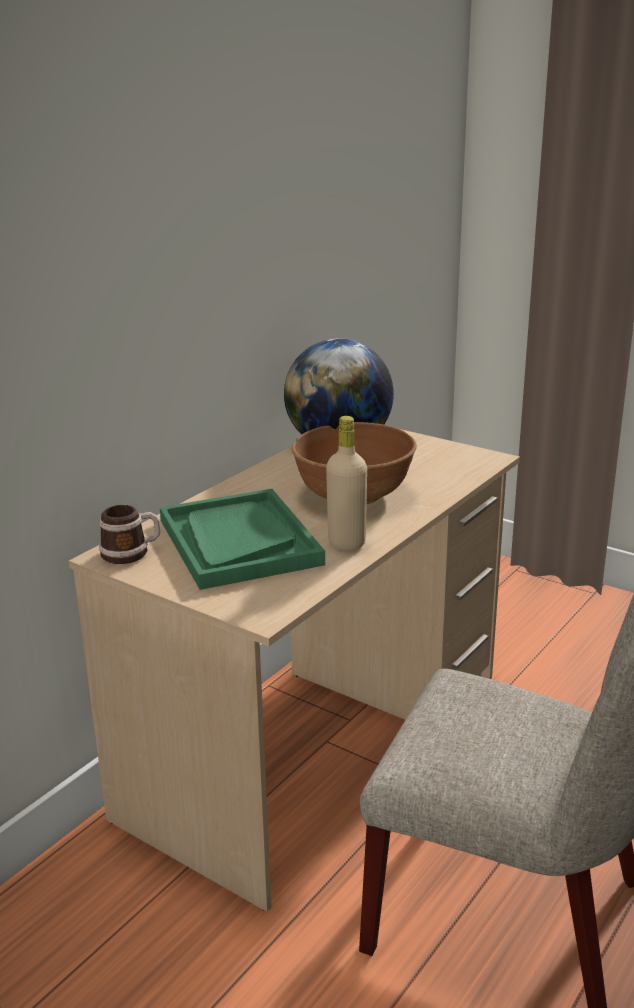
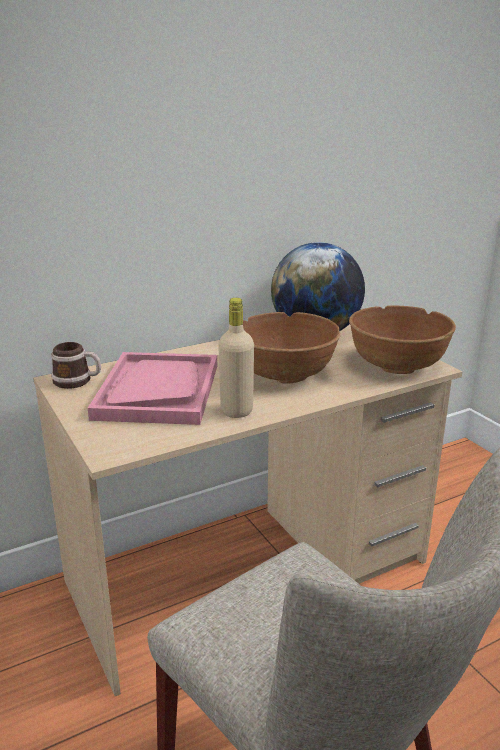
camera: 25 degrees right, 0 degrees up
green tray [160,489,325,590] -> pink tray [88,352,217,425]
none -> brown bowl [349,305,456,374]

